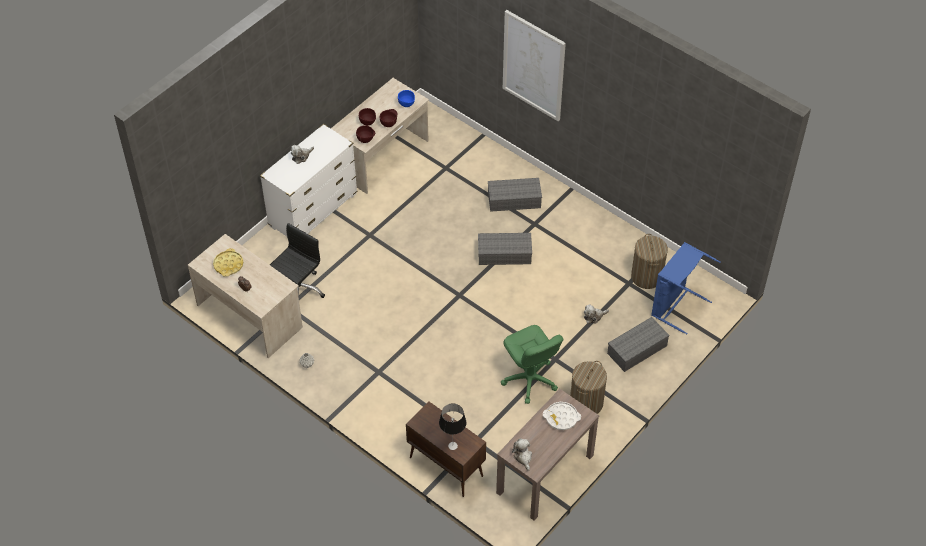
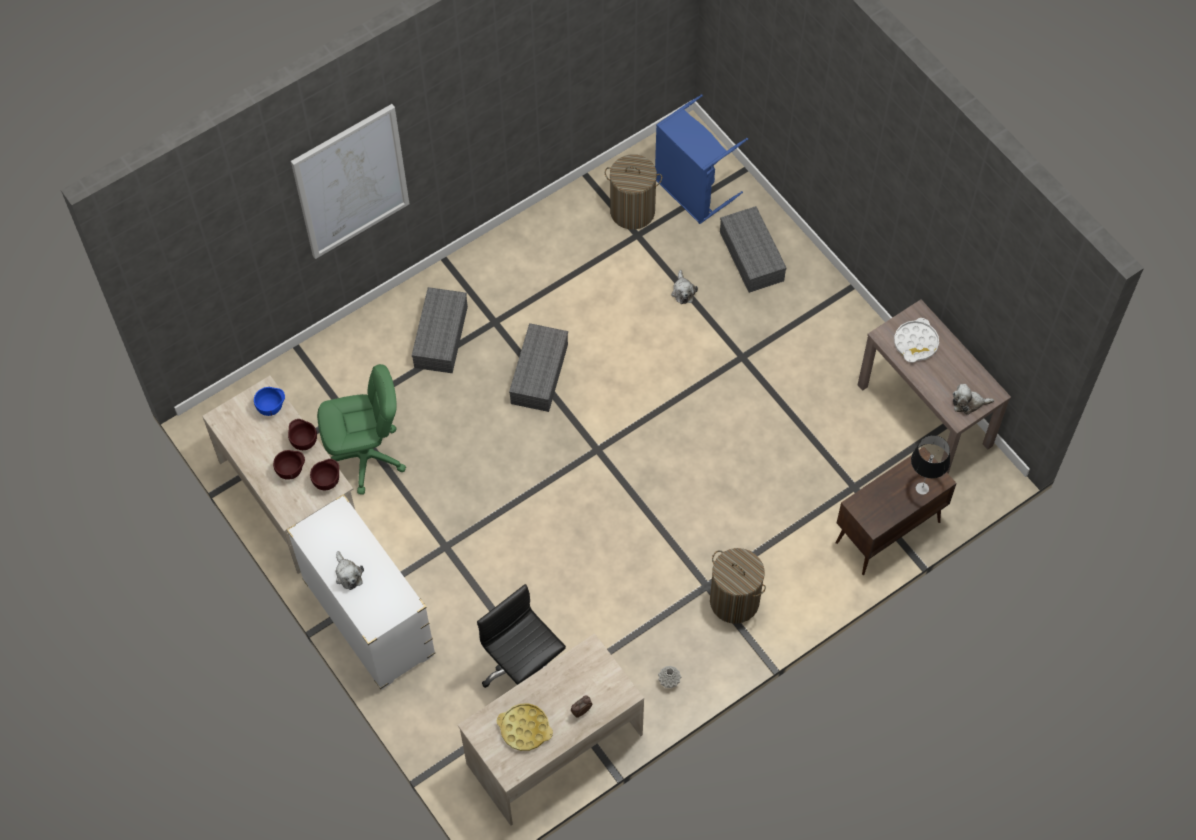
camera: 75 degrees left, 10 degrees up
green office chair [501,325,563,404] -> green office chair moved to [317,364,406,495]
laundry basket [570,361,607,414] -> laundry basket moved to [710,548,766,624]

